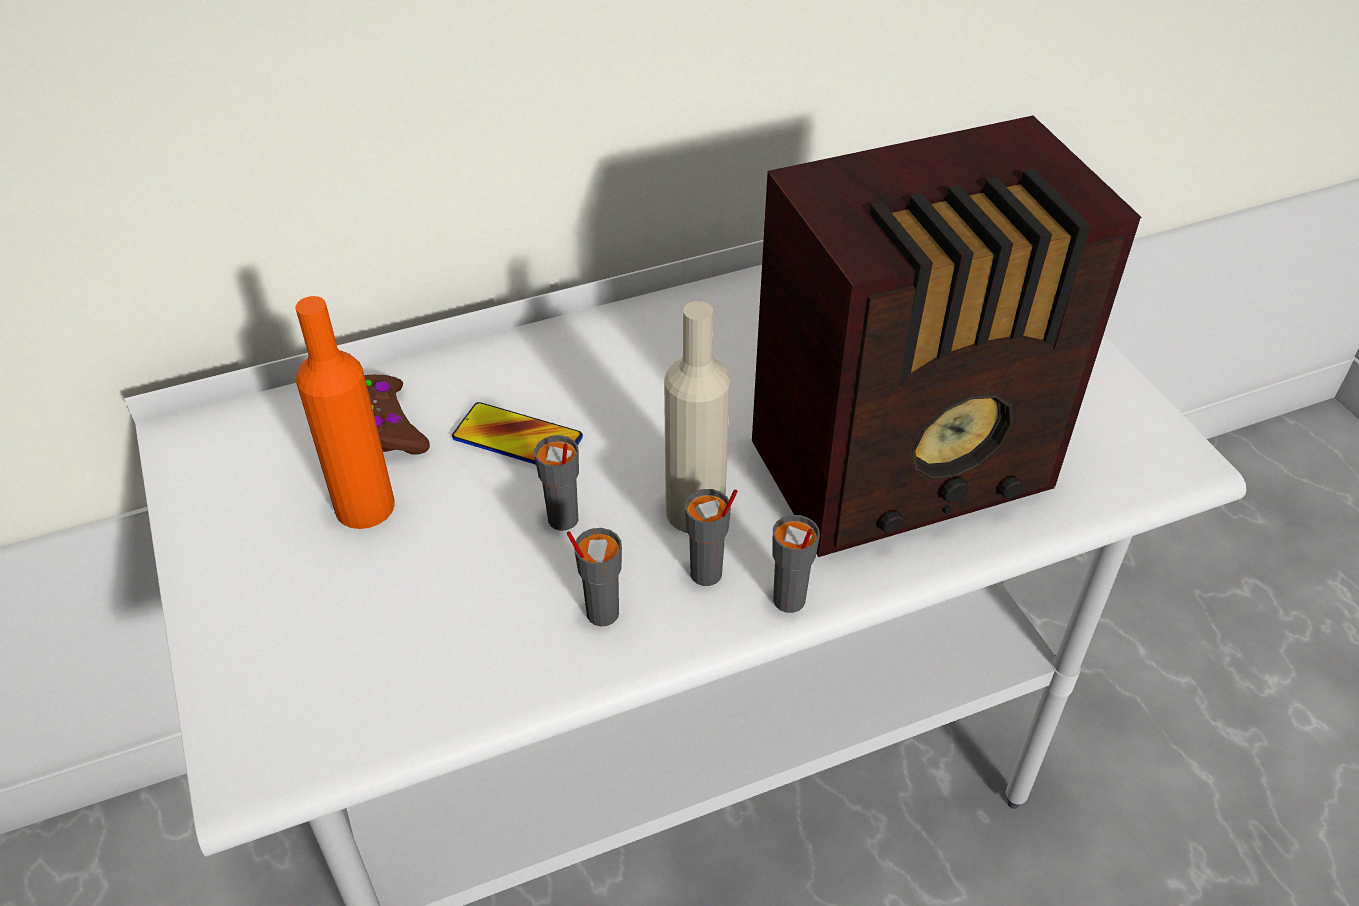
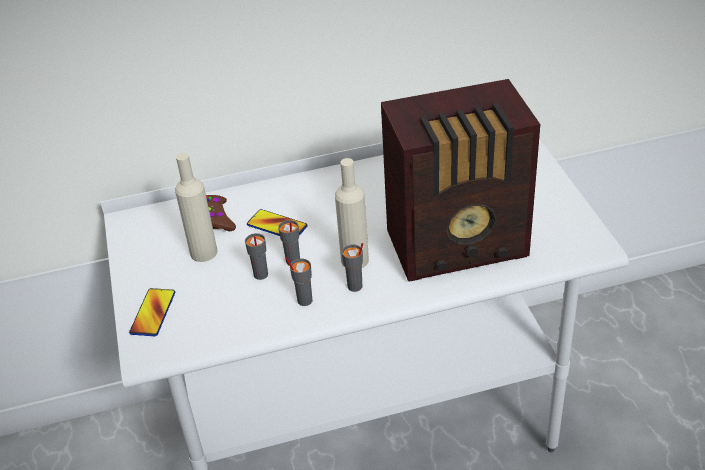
camera: 10 degrees right, 5 degrees down
orange bottle [295,296,395,529] -> beige bottle [175,153,218,262]
grey cup [772,515,820,613] -> grey cup moved to [245,233,268,280]
none -> phone [129,288,175,336]

